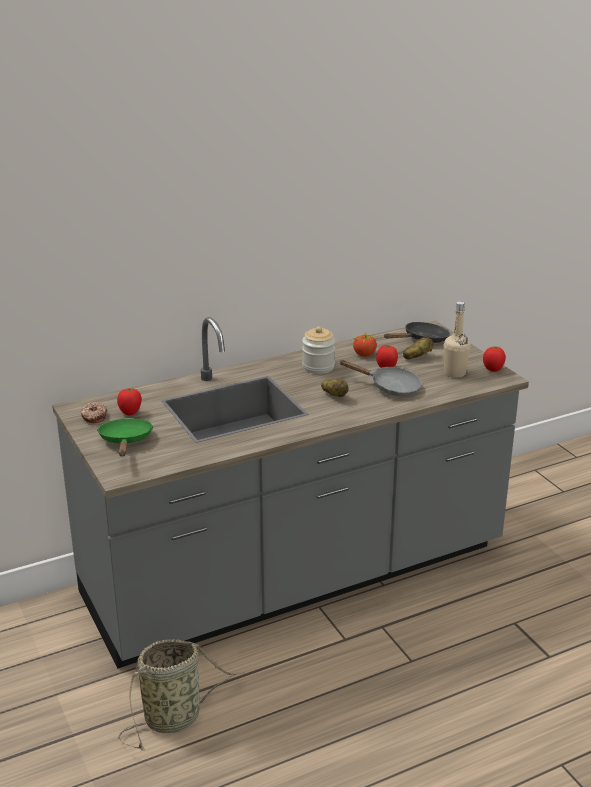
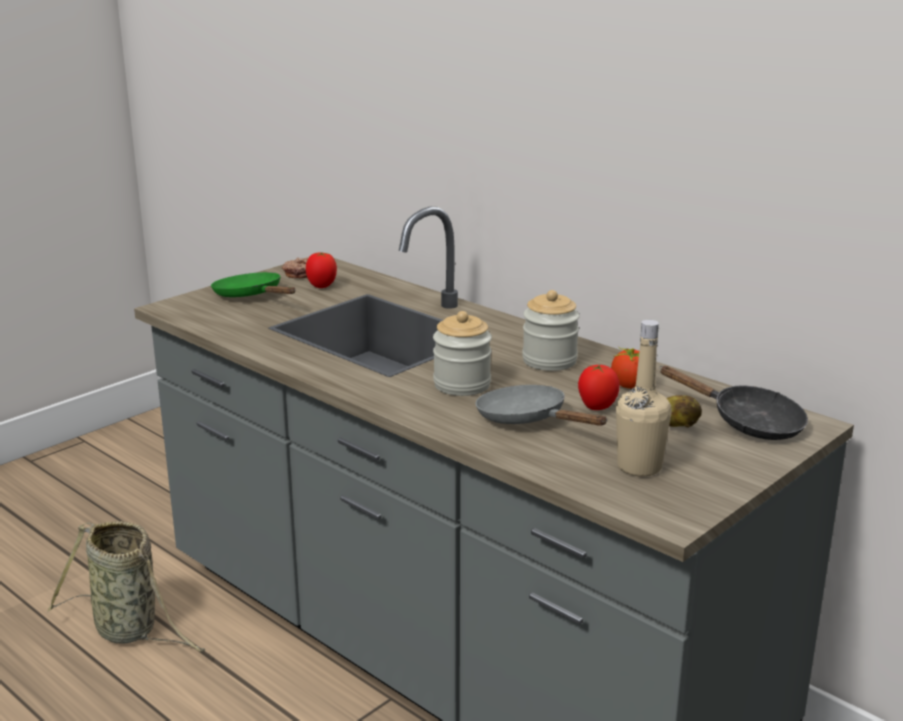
camera: 70 degrees right, 5 degrees down
green frying pan [97,418,154,456] -> green frying pan turned 105 degrees counterclockwise [211,272,295,297]
potato [321,379,349,397] -> jar [433,311,492,396]
grey frying pan [339,360,422,396] -> grey frying pan turned 135 degrees clockwise [475,385,607,426]
tomato [483,346,506,372] -> none

